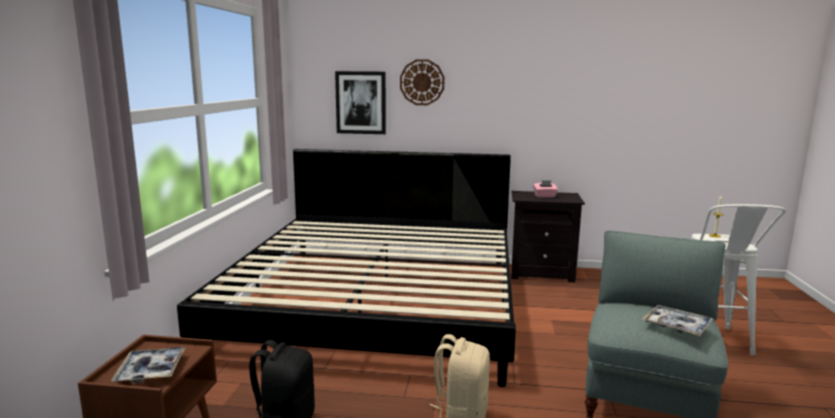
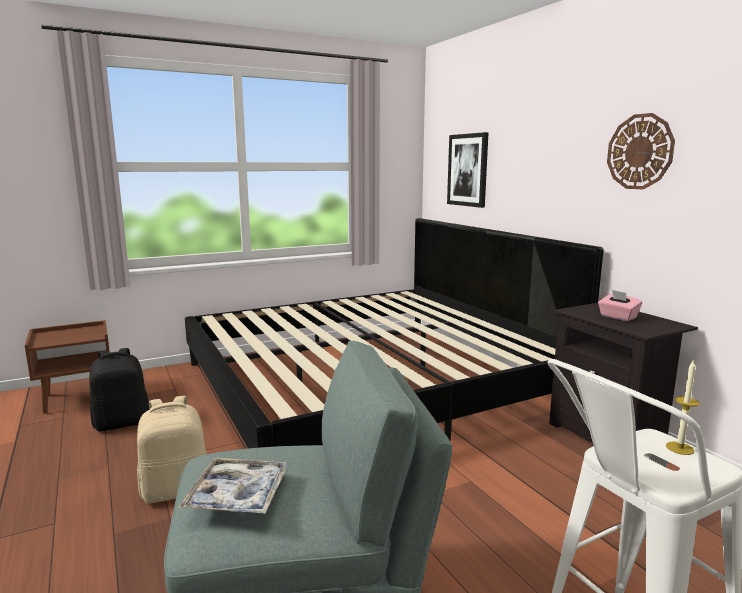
camera: 55 degrees right, 0 degrees up
tray [111,347,186,383] -> none
wall clock [400,59,444,105] -> wall clock moved to [607,113,675,189]

